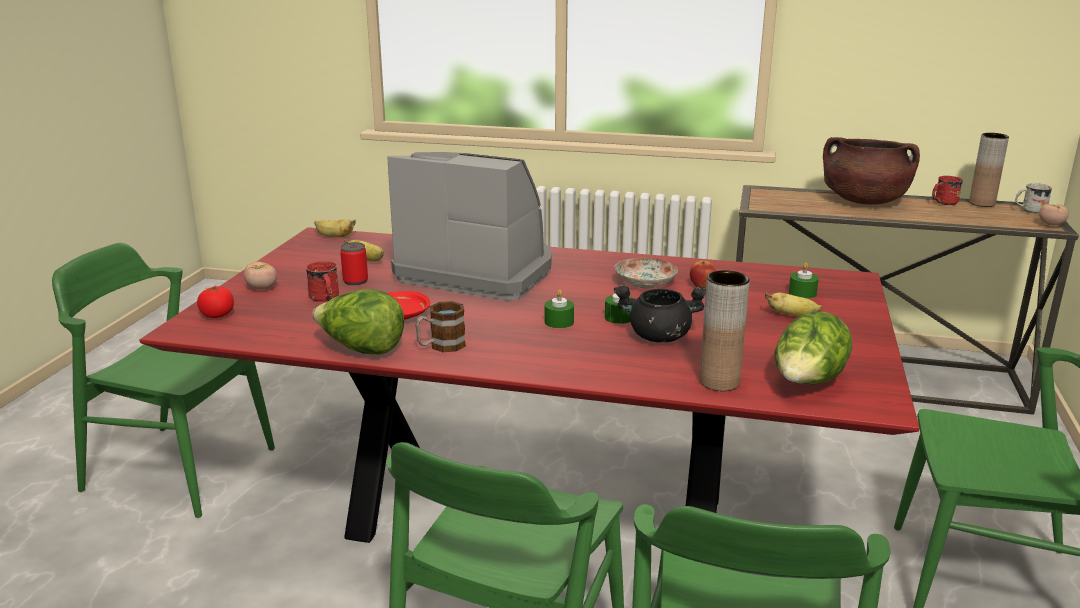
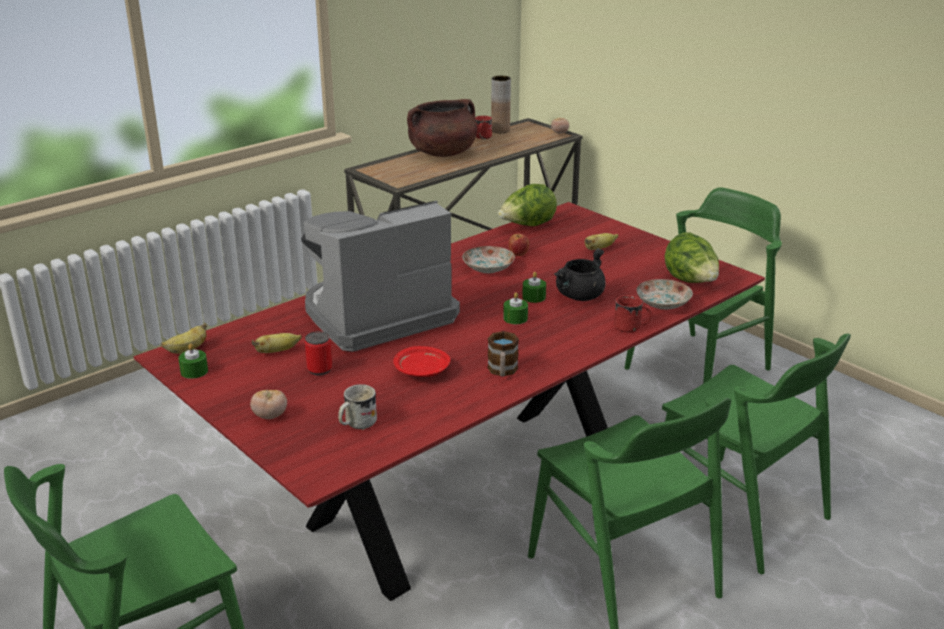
camera: 55 degrees left, 5 degrees up
tomato [197,286,234,318] -> none
red mug [306,261,339,302] -> red mug moved to [614,295,652,333]
lettuce [312,289,404,354] -> lettuce moved to [498,184,557,226]
brown vase [699,270,750,391] -> plate [636,279,693,310]
green candle [789,263,819,299] -> green candle moved to [178,343,208,379]
white mug [1015,183,1052,214] -> white mug moved to [338,384,377,430]

